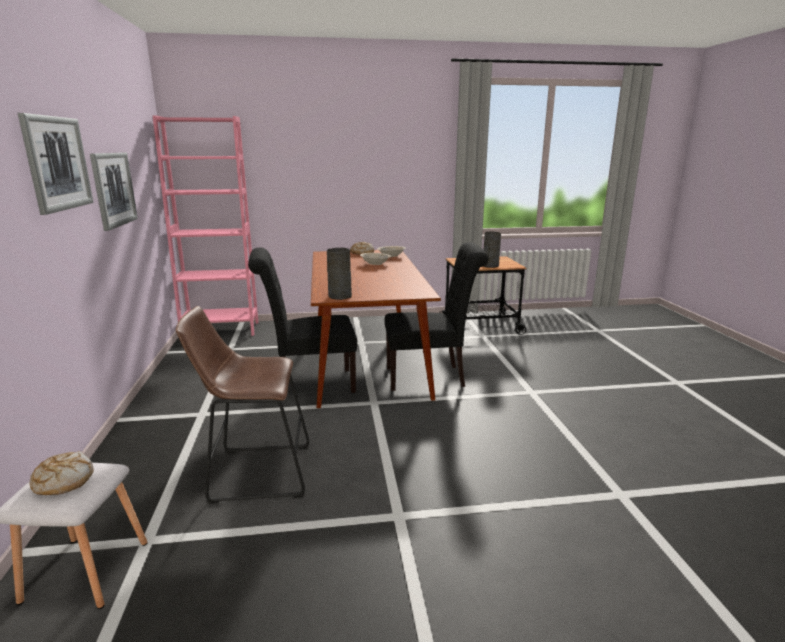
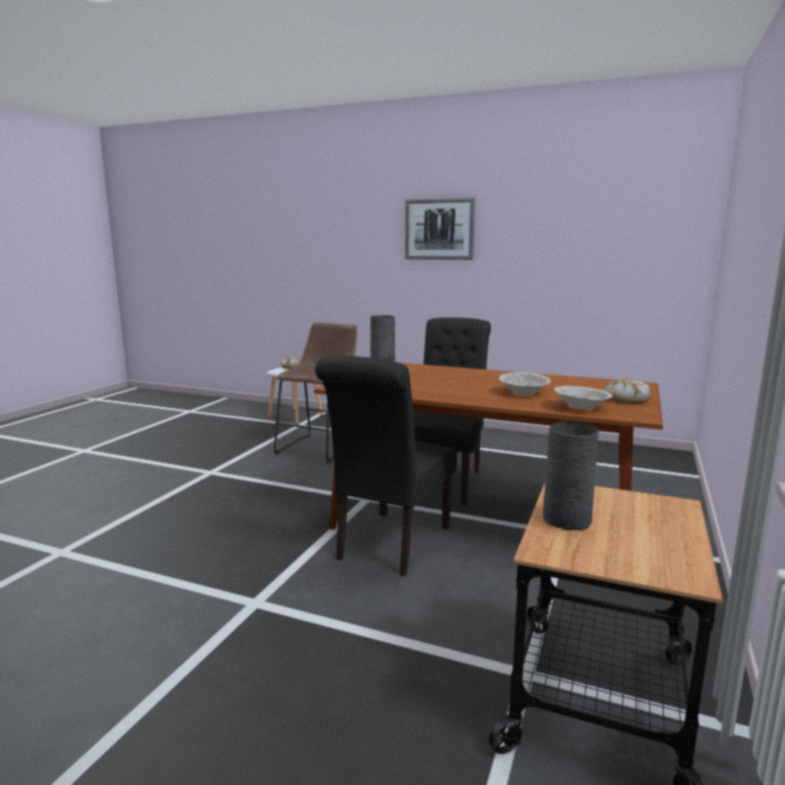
camera: 120 degrees right, 5 degrees down
picture [90,153,138,231] -> none
pink bookcase [152,115,258,336] -> none

